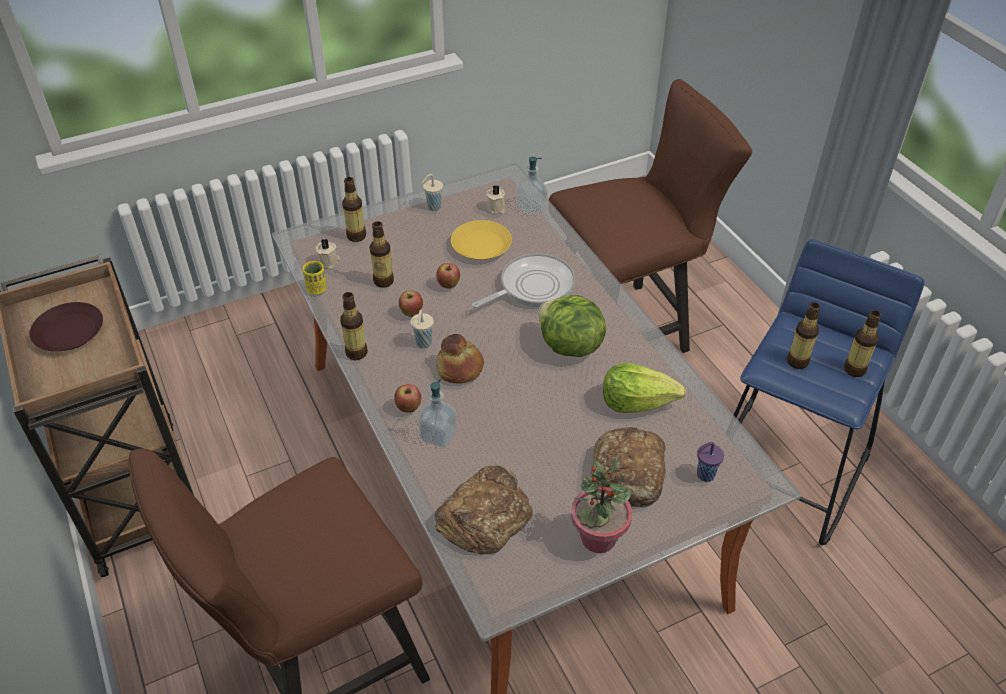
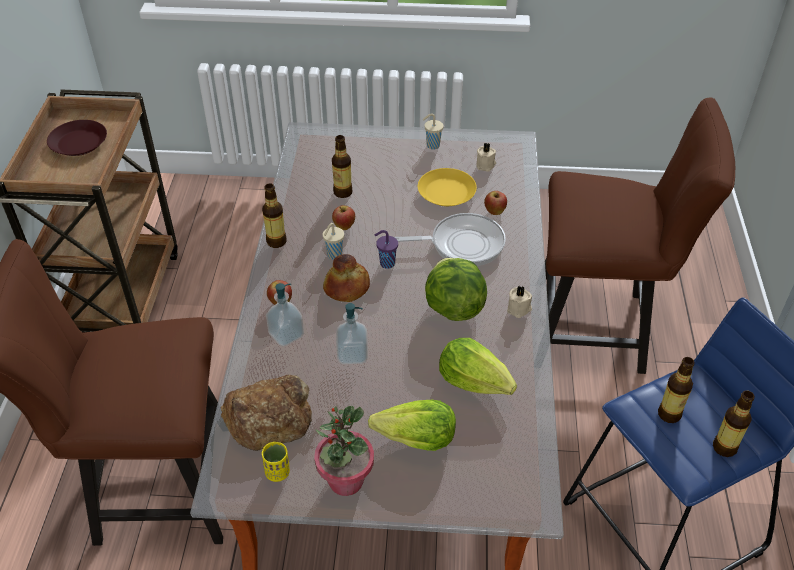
camera: 30 degrees right, 0 degrees up
yellow cup [303,261,327,295] -> yellow cup moved to [262,442,290,482]
beige candle [315,238,340,269] -> beige candle moved to [507,286,532,318]
bottle [342,177,366,242] -> none
apple [436,263,460,289] -> apple moved to [484,191,507,215]
soap dispenser [517,157,548,216] -> soap dispenser moved to [336,303,368,364]
bread [591,427,666,507] -> lettuce [368,400,456,451]
purple cup [697,442,724,482] -> purple cup moved to [375,230,398,269]

